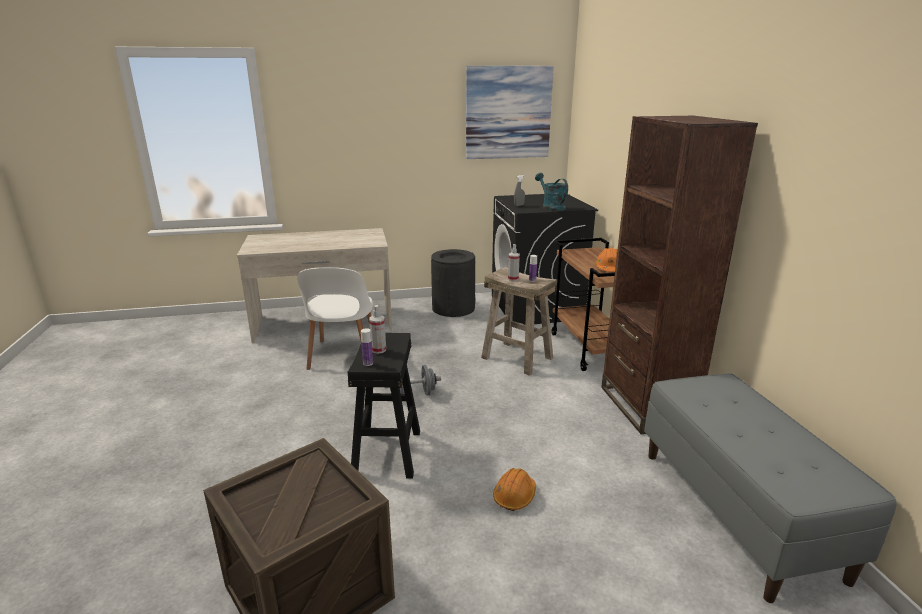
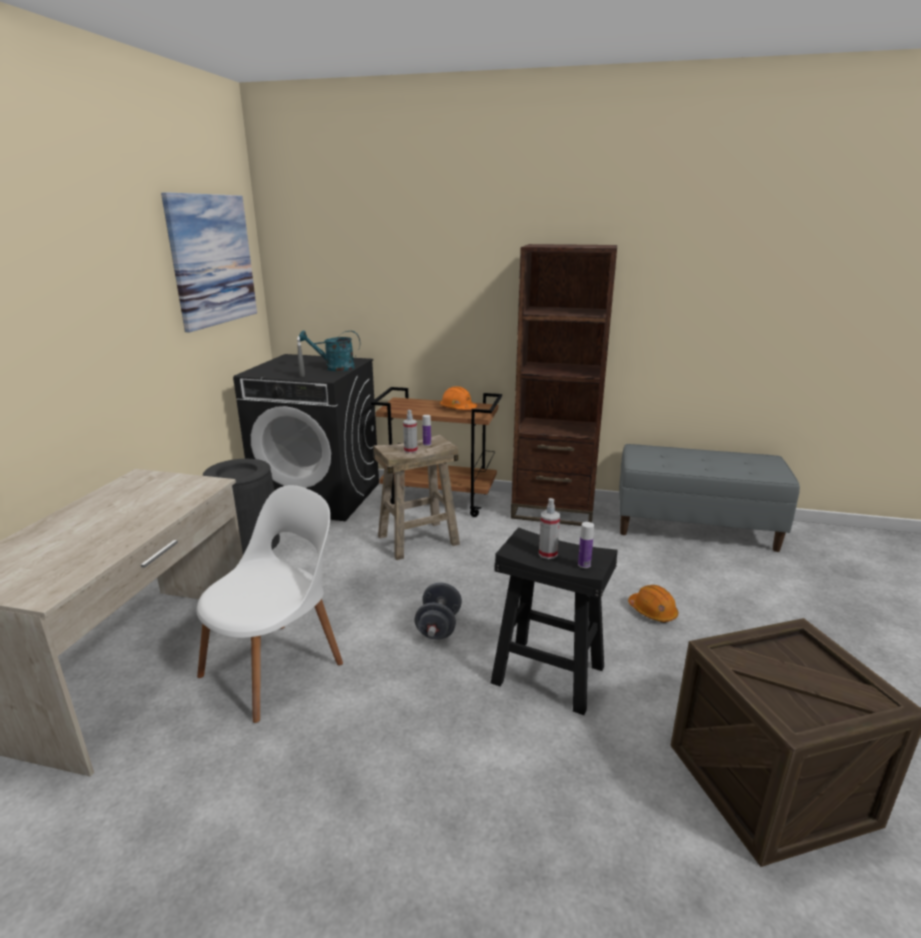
camera: 65 degrees left, 0 degrees up
white chair [297,267,373,370] -> white chair turned 75 degrees counterclockwise [197,485,343,723]

